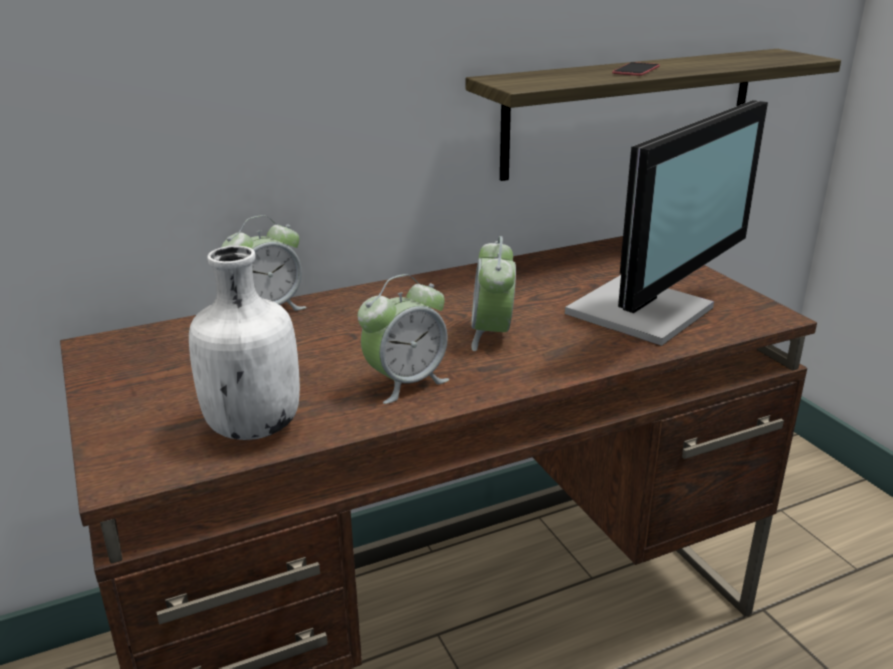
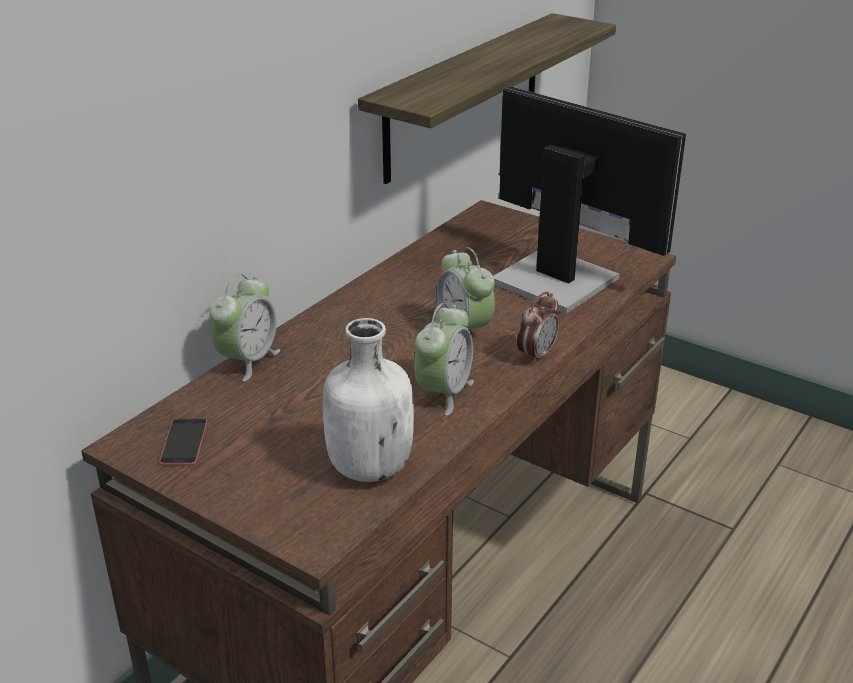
camera: 30 degrees left, 5 degrees up
monitor [565,100,768,346] -> monitor turned 60 degrees counterclockwise [493,87,686,314]
phone [612,62,660,76] -> phone moved to [159,419,207,465]
none -> alarm clock [517,291,559,364]

